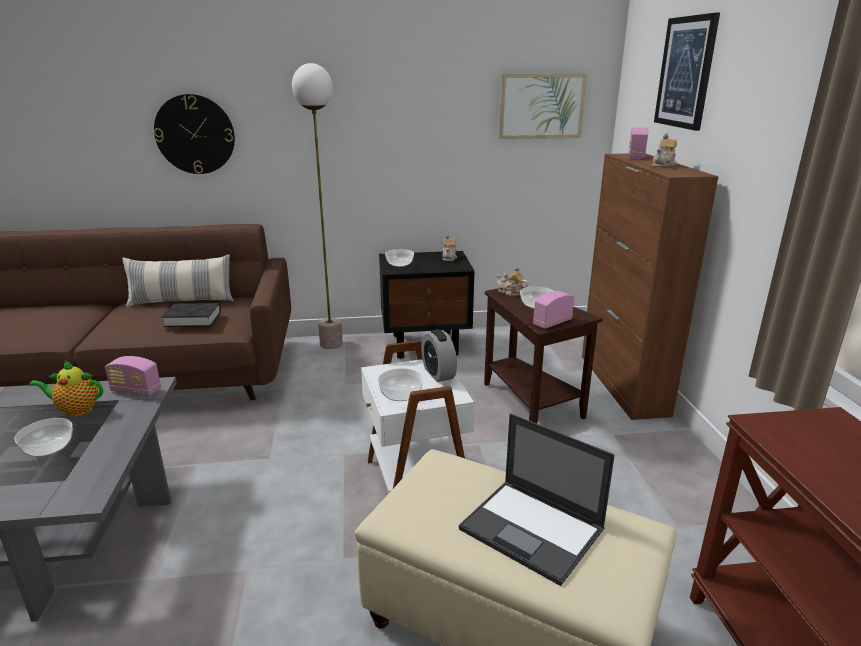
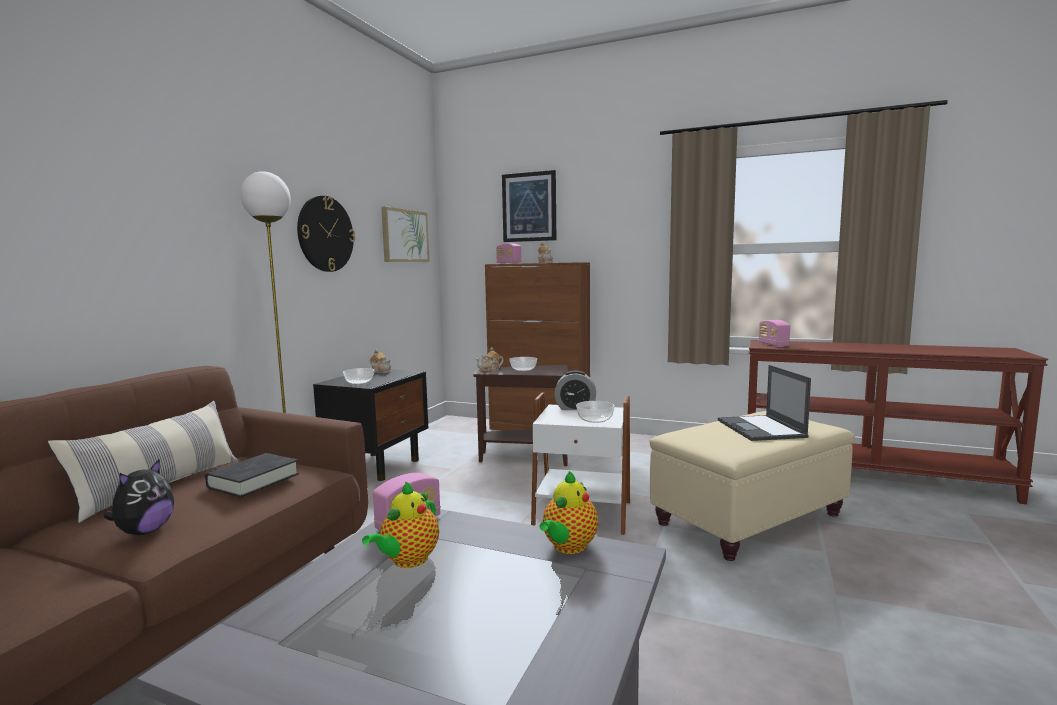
camera: 60 degrees left, 15 degrees down
bowl [14,418,73,457] -> none
wall clock [154,94,235,174] -> wall clock moved to [297,196,355,272]
laptop [459,413,615,586] -> laptop turned 105 degrees clockwise [718,365,811,441]
radio [533,291,574,329] -> radio moved to [759,320,790,347]
none -> plush toy [104,460,174,535]
none -> teapot [540,471,598,554]

